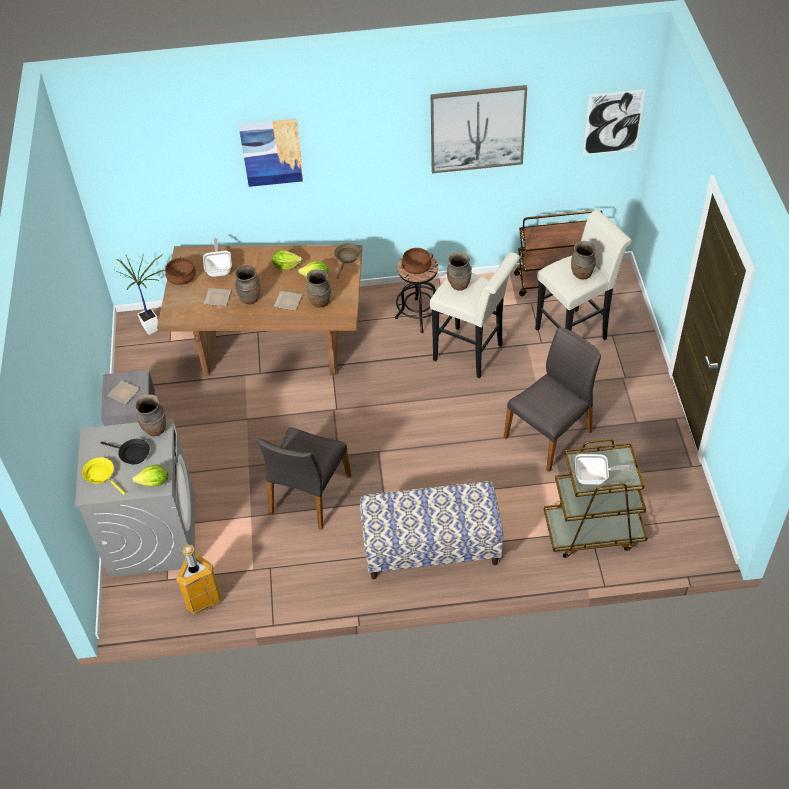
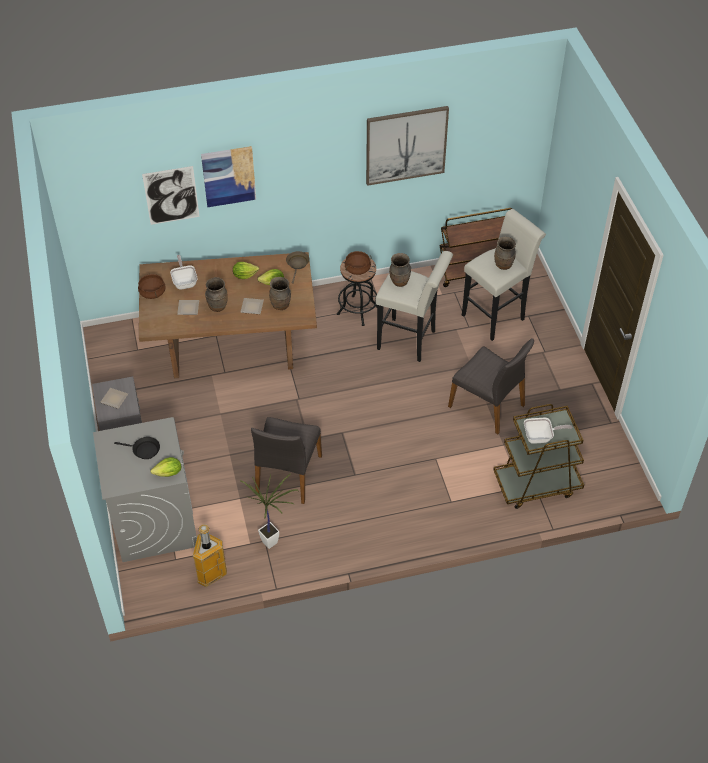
camera: 10 degrees left, 0 degrees up
yellow frying pan [82,457,126,495] -> none
potted plant [115,253,166,335] -> potted plant moved to [241,473,299,549]
brown vase [135,394,166,436] -> none
bench [360,481,503,579] -> none
grey chair [504,327,601,472] -> grey chair turned 90 degrees clockwise [448,338,534,434]
picture [583,89,646,155] -> picture moved to [142,166,200,225]

